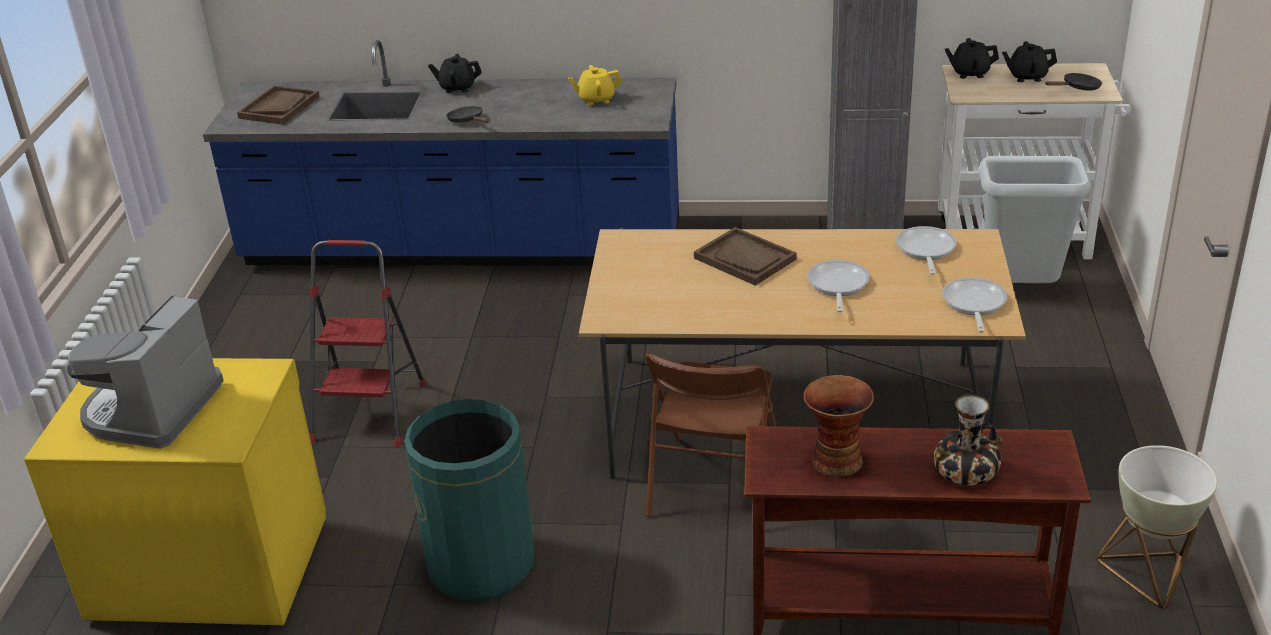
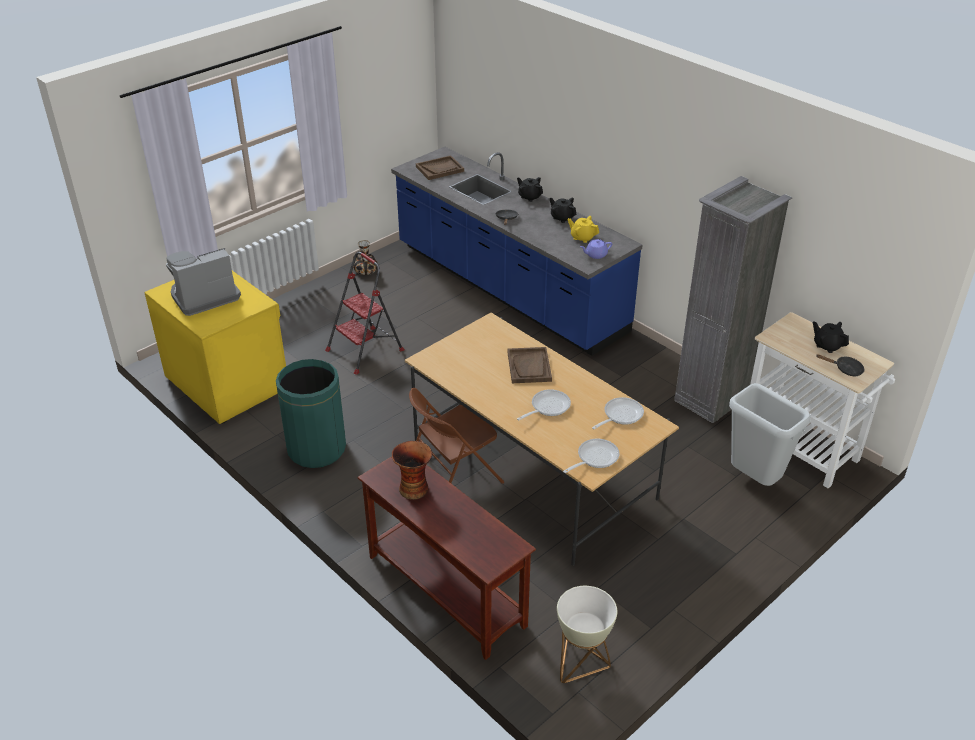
camera: 40 degrees right, 5 degrees up
vase [934,395,1002,485] -> vase moved to [353,240,377,275]
black teapot [945,38,999,79] -> black teapot moved to [549,198,577,223]
none -> purple teapot [580,239,612,259]

